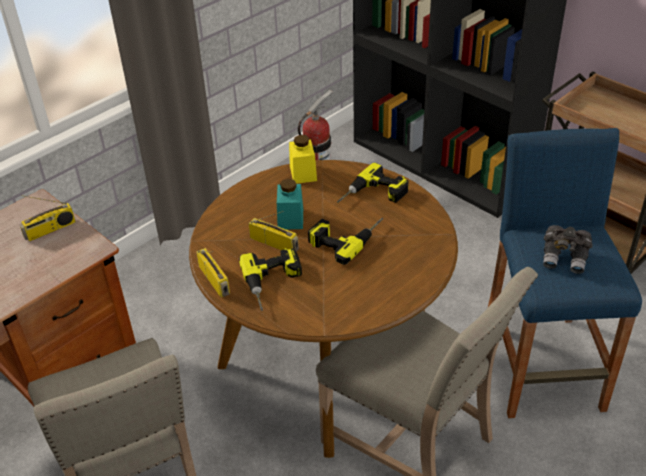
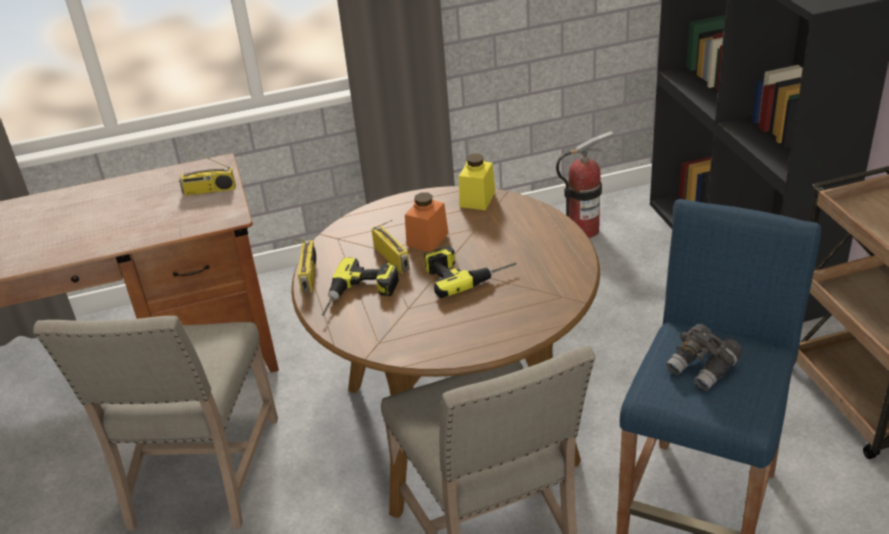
camera: 30 degrees right, 5 degrees down
turquoise jar [277,179,303,229] -> orange jar [405,192,449,252]
power drill [337,162,409,203] -> none

